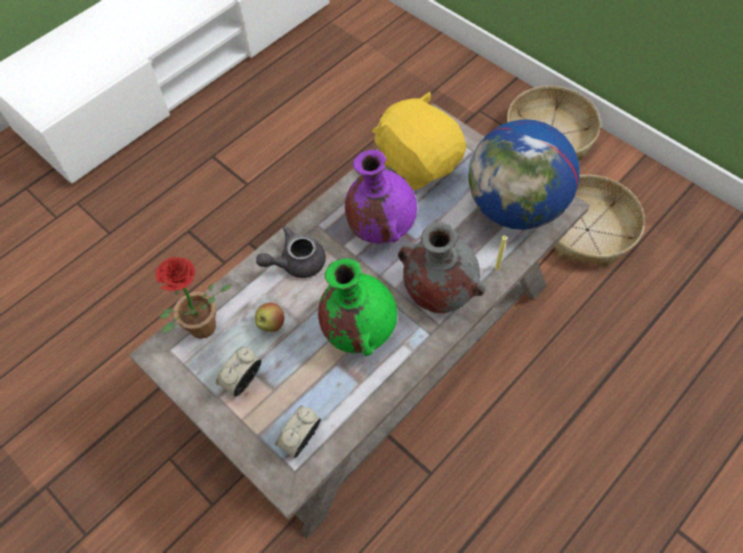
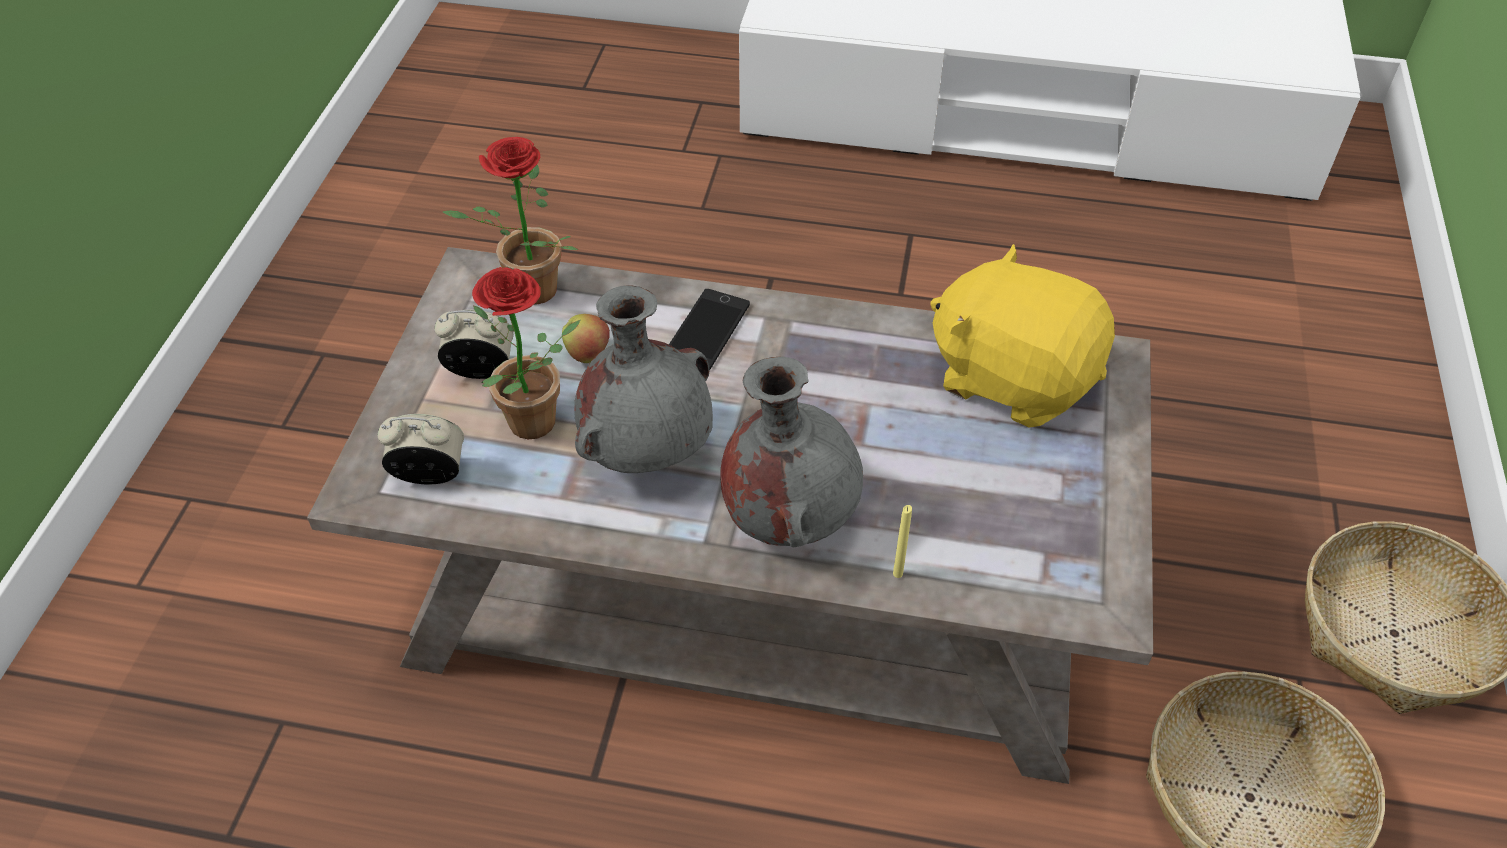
camera: 55 degrees right, 10 degrees down
grey teapot [256,225,326,278] -> phone [669,289,750,369]
green vase [318,258,397,356] -> grey vase [574,285,713,473]
purple vase [345,150,417,244] -> none
yellow plush toy [372,92,466,190] -> yellow plush toy turned 75 degrees counterclockwise [931,244,1115,428]
globe [468,119,579,230] -> none
none -> potted plant [472,267,580,440]

